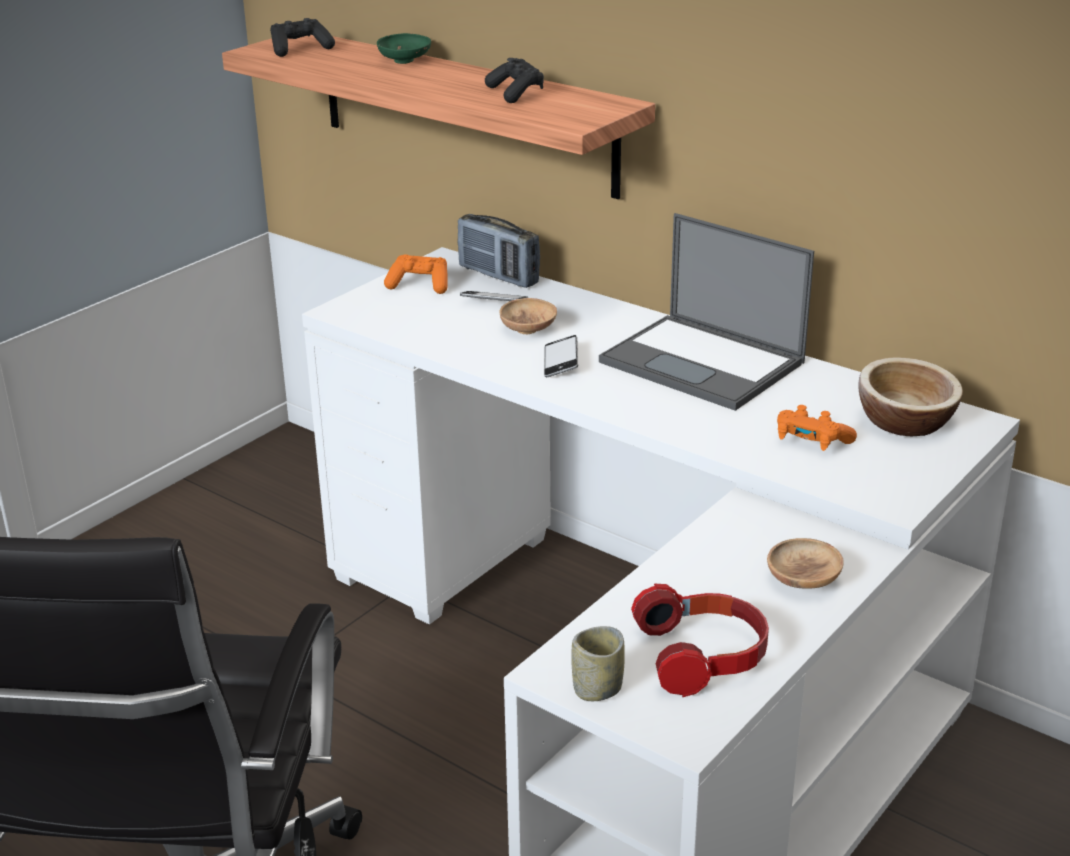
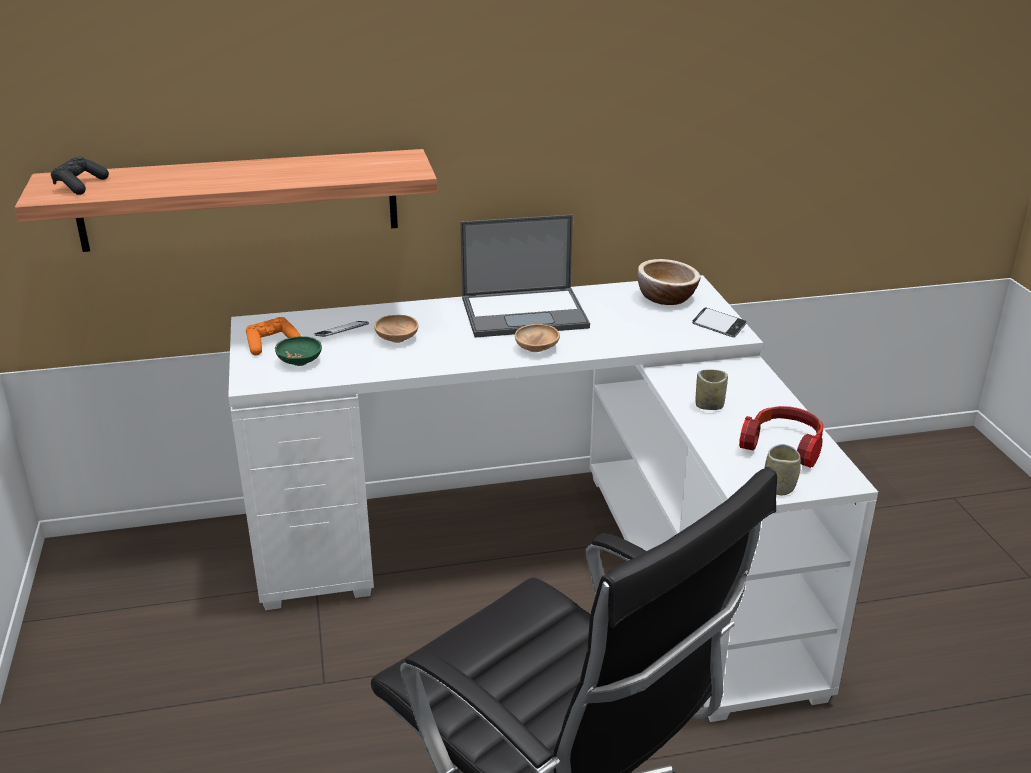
camera: 50 degrees left, 0 degrees up
green bowl [377,33,431,64] -> green bowl moved to [275,336,322,366]
radio [457,214,540,288] -> none
black game controller [485,58,544,103] -> none
phone [544,335,578,377] -> phone moved to [692,307,747,337]
brown bowl [767,538,844,589] -> brown bowl moved to [515,324,560,352]
orange game controller [777,405,857,451] -> none
none -> cup [696,369,728,410]

